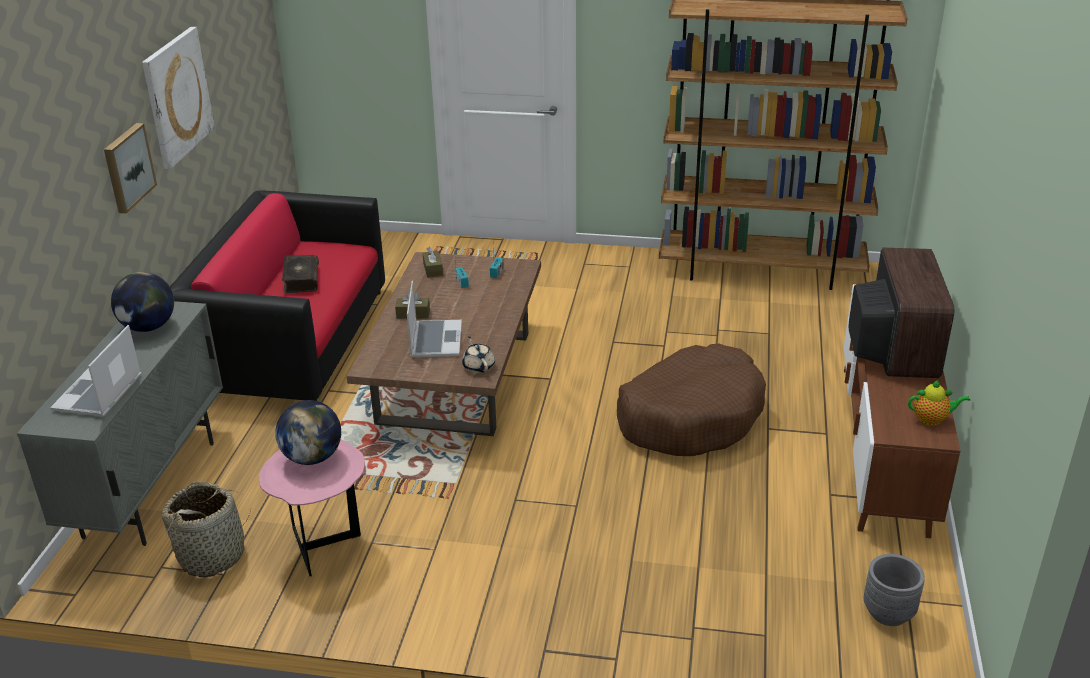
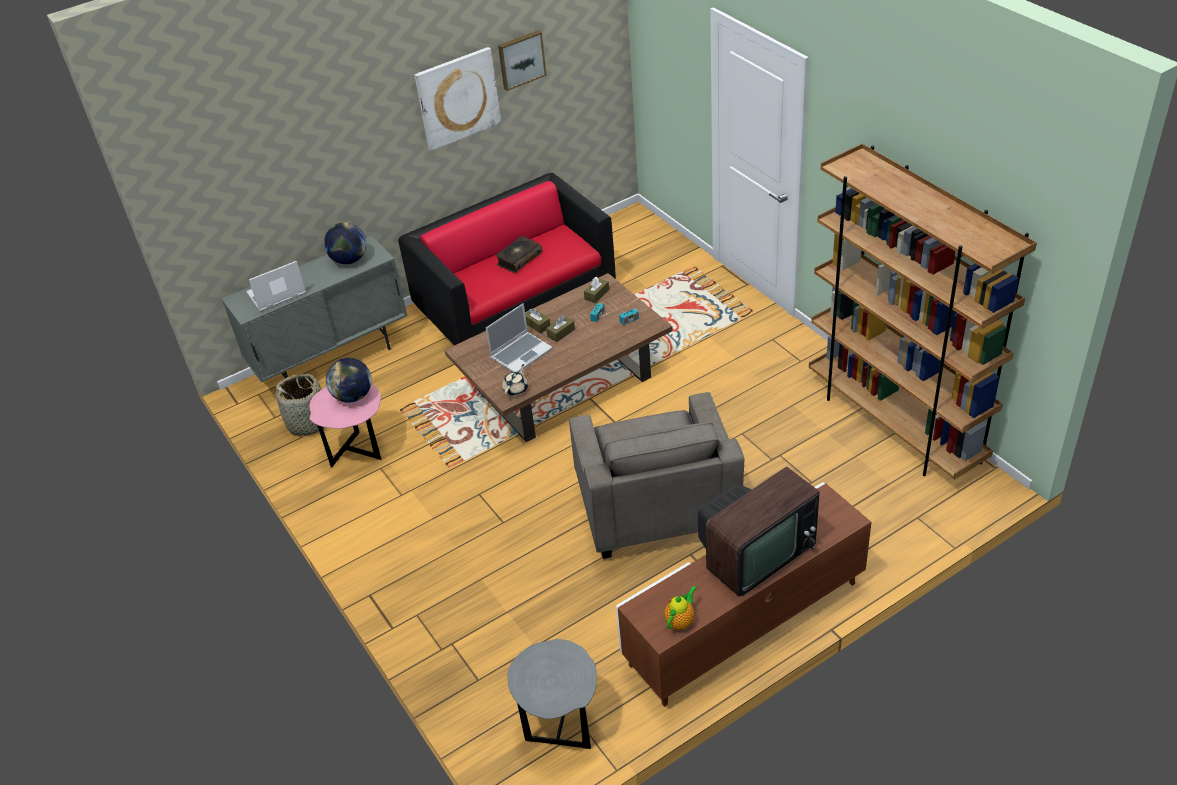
camera: 50 degrees right, 10 degrees up
picture [104,123,157,213] -> picture moved to [498,30,547,91]
brown dog bed [617,344,766,456] -> grey armchair [569,392,744,559]
grey planter [864,554,925,626] -> grey side table [507,639,597,749]
teapot [908,380,970,426] -> teapot turned 105 degrees counterclockwise [664,586,697,630]
none -> brown tissue box [546,315,575,342]

